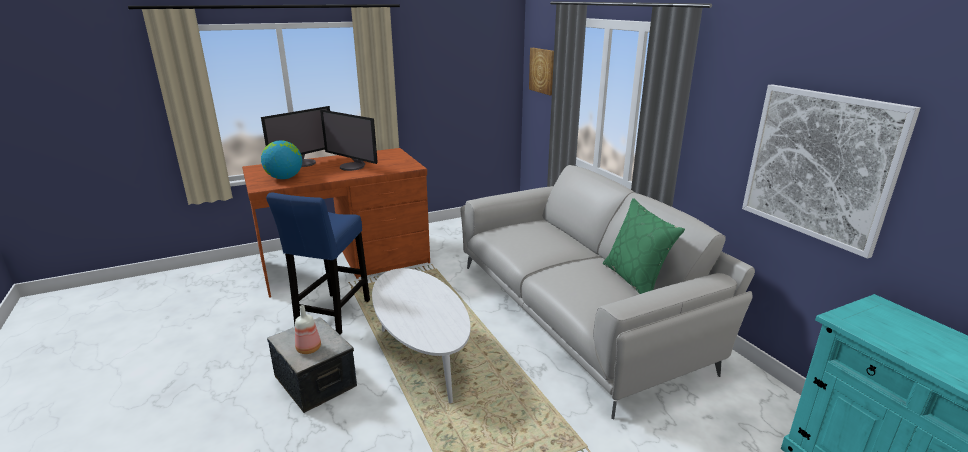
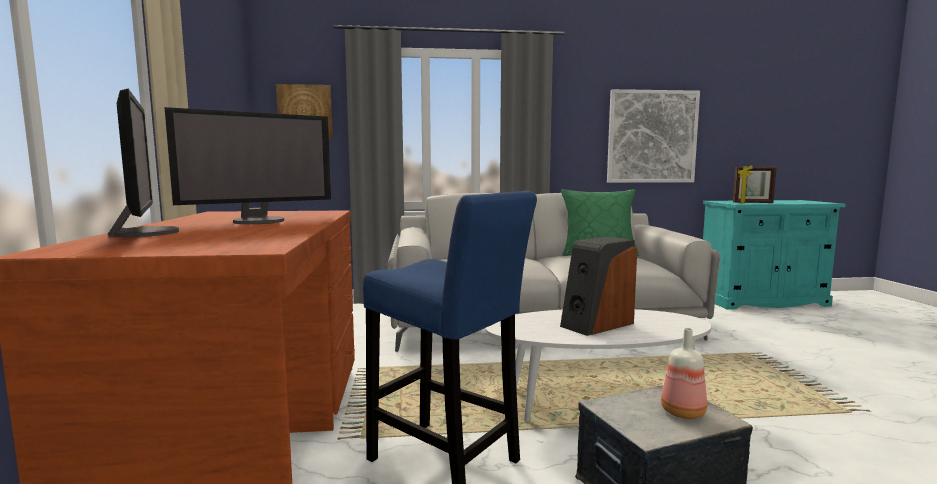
camera: 70 degrees left, 15 degrees down
globe [261,140,302,179] -> none
none -> speaker [560,236,637,336]
none -> picture frame [733,165,777,203]

